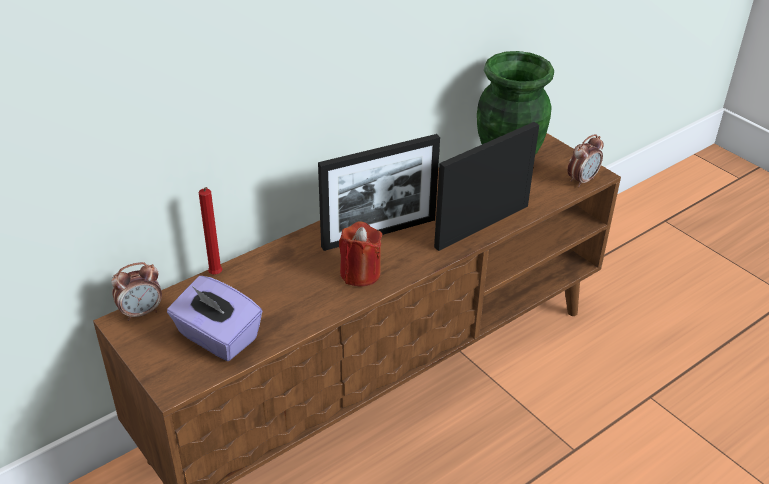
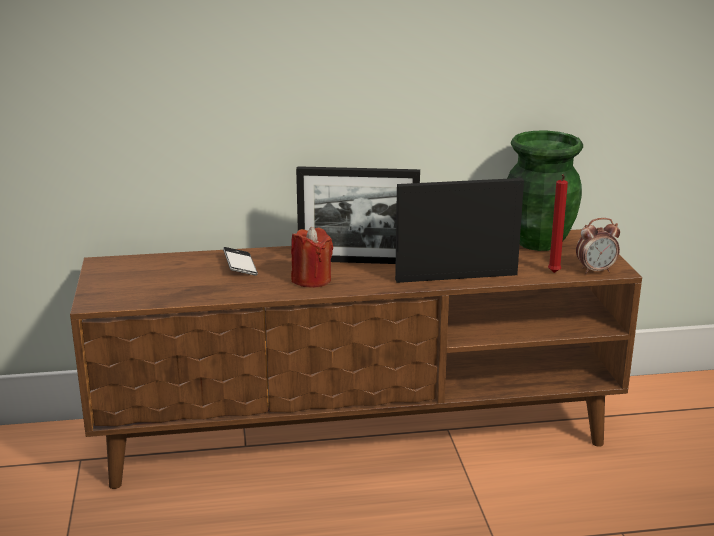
camera: 30 degrees right, 15 degrees down
alarm clock [112,262,162,321] -> none
purple tissue box [167,276,262,361] -> none
red candle [199,187,222,275] -> red candle moved to [548,174,568,273]
none -> phone [223,247,258,276]

